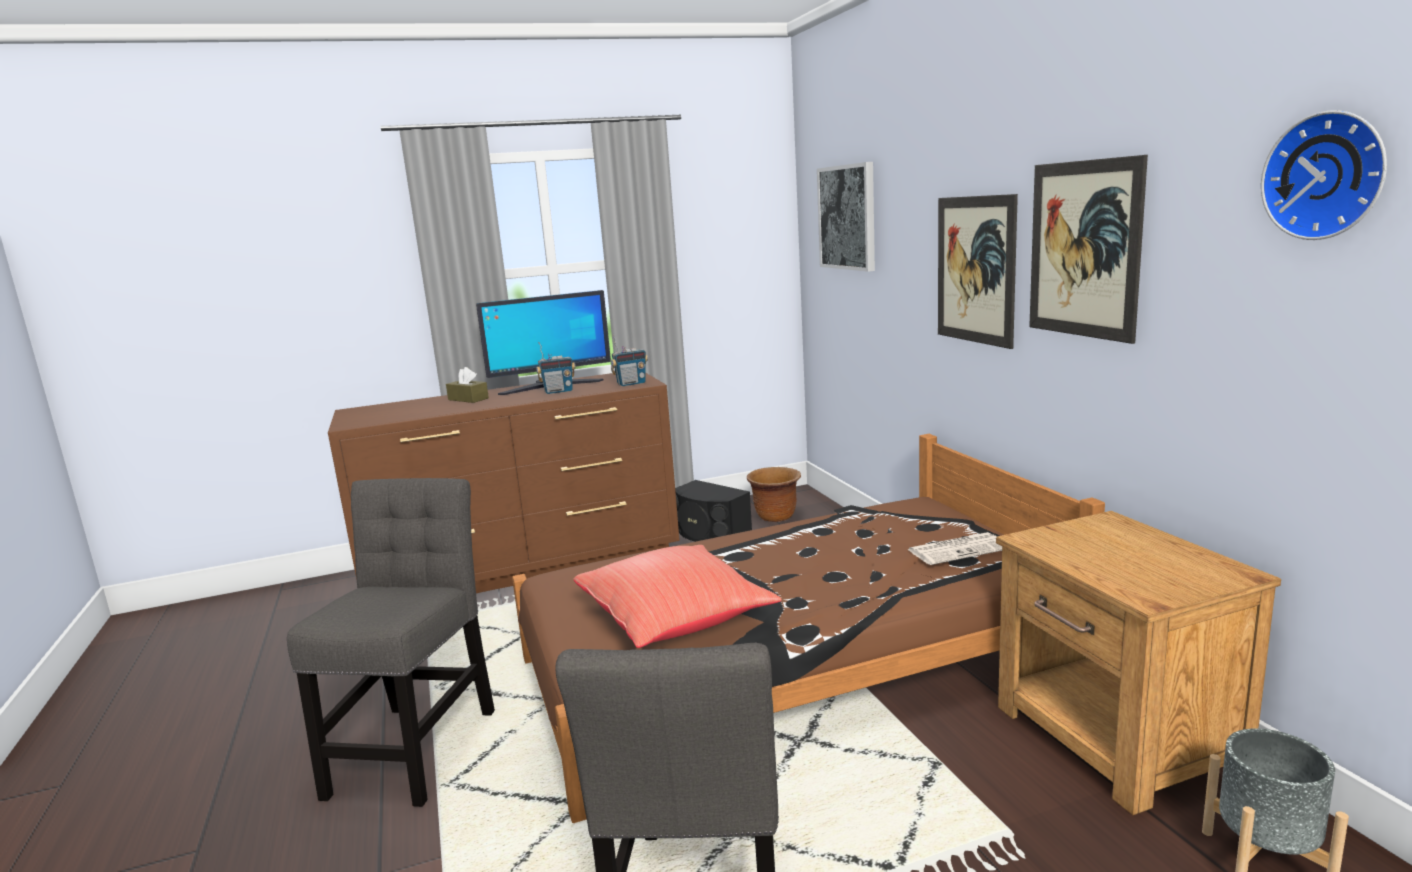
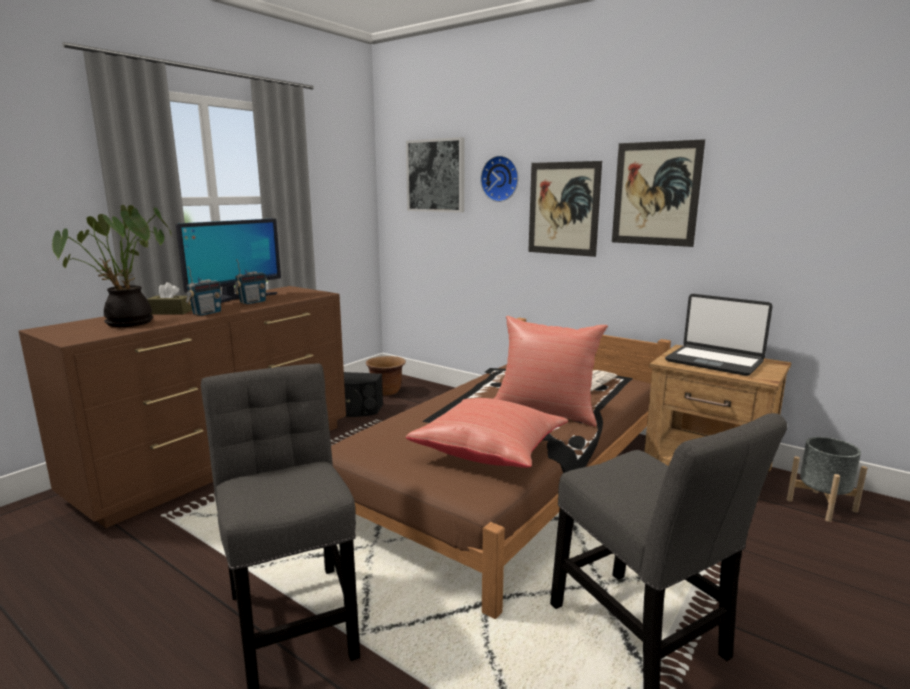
camera: 35 degrees left, 0 degrees up
radio [611,335,648,386] -> radio moved to [186,266,222,316]
wall clock [1261,110,1387,240] -> wall clock moved to [480,155,519,202]
none -> potted plant [52,205,171,327]
none -> red pillow [494,316,608,426]
none -> laptop [665,294,773,376]

